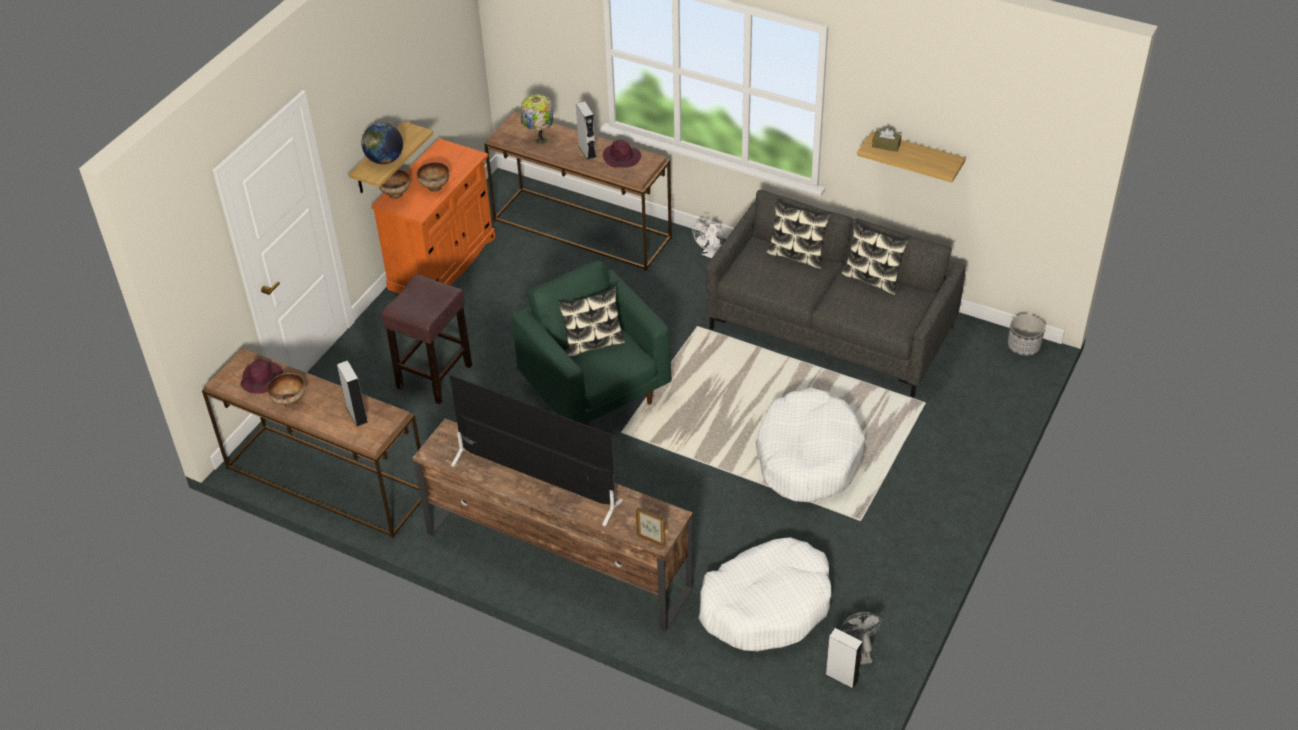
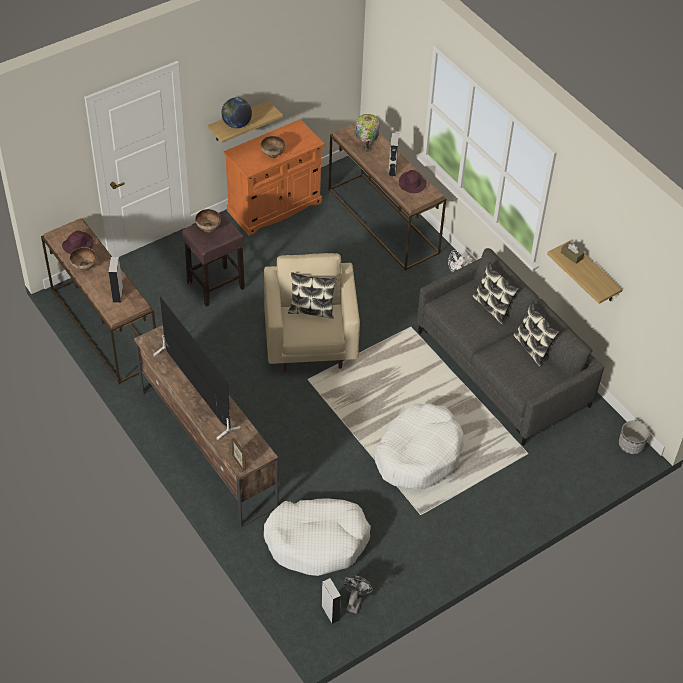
camera: 25 degrees right, 5 degrees up
bowl [379,169,410,199] -> bowl moved to [195,209,221,233]
green armchair [512,261,672,426] -> beige armchair [264,253,360,372]

